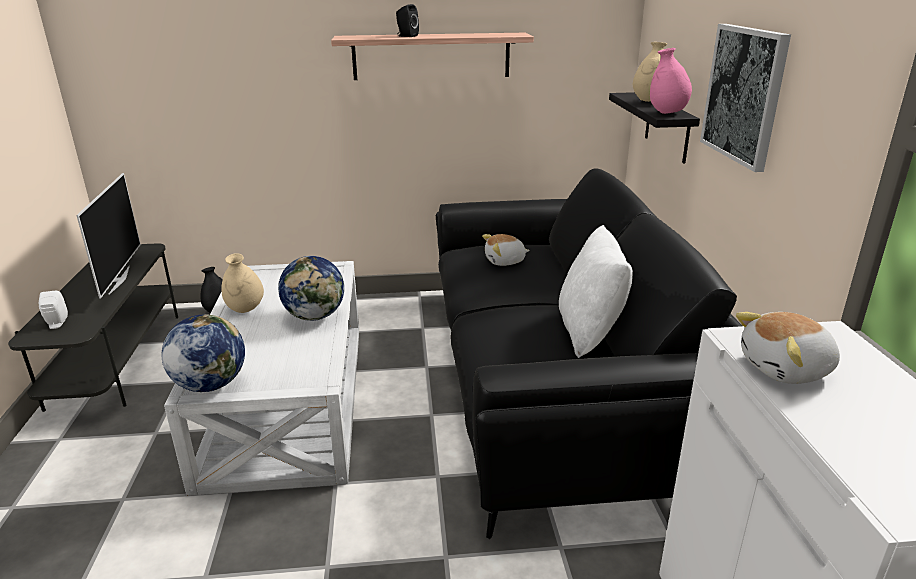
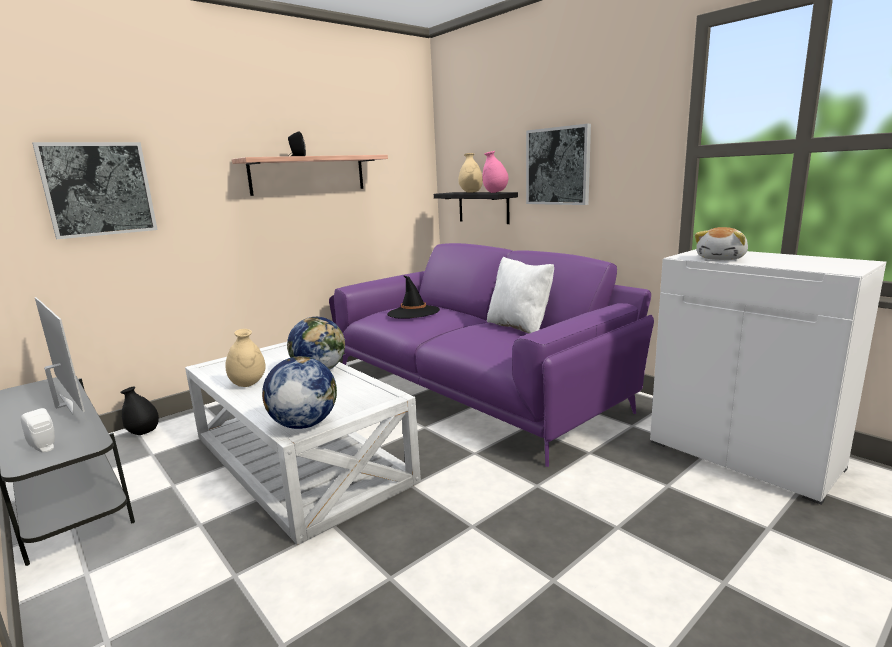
camera: 35 degrees left, 10 degrees down
black sofa [436,168,742,539] -> purple sofa [329,243,654,467]
plush toy [482,234,530,266] -> black hat [387,275,440,318]
none -> picture [32,142,158,239]

